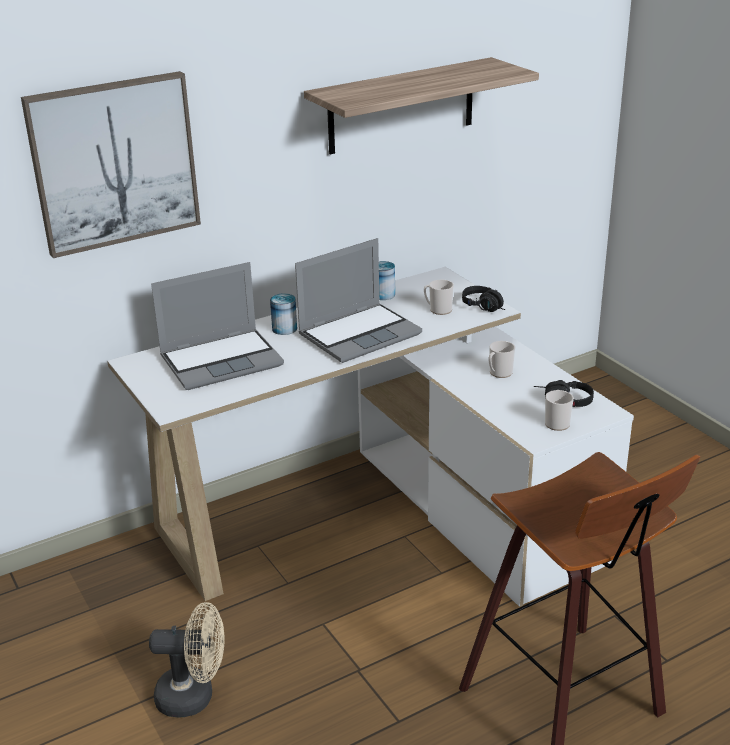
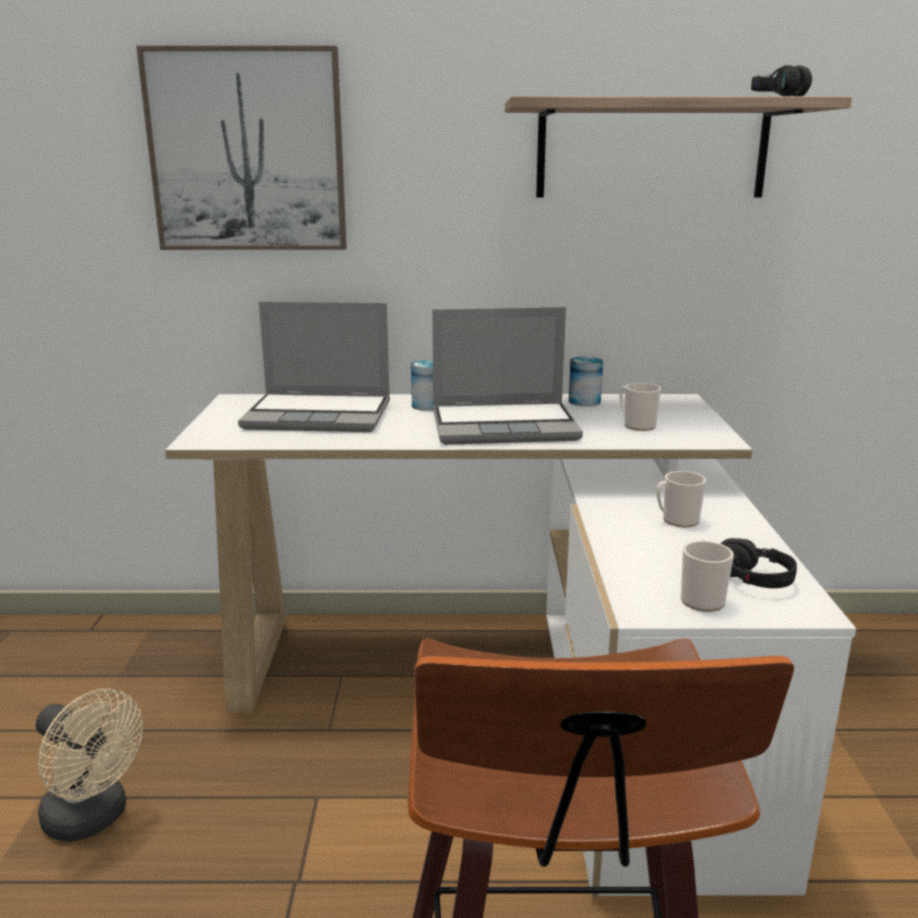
camera: 30 degrees right, 10 degrees down
black headphones [462,286,505,312] -> black headphones moved to [751,65,812,96]

